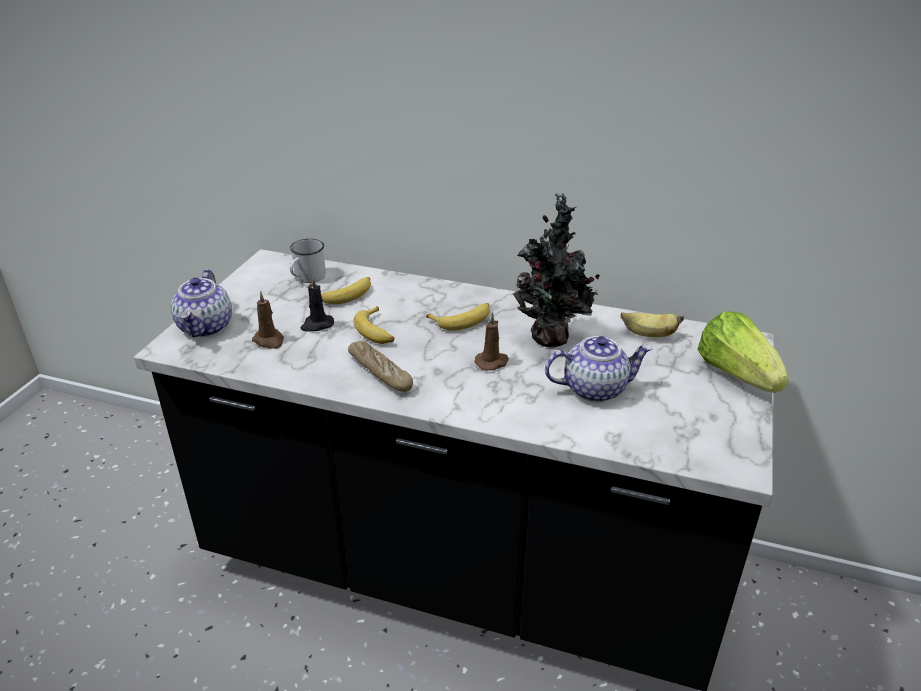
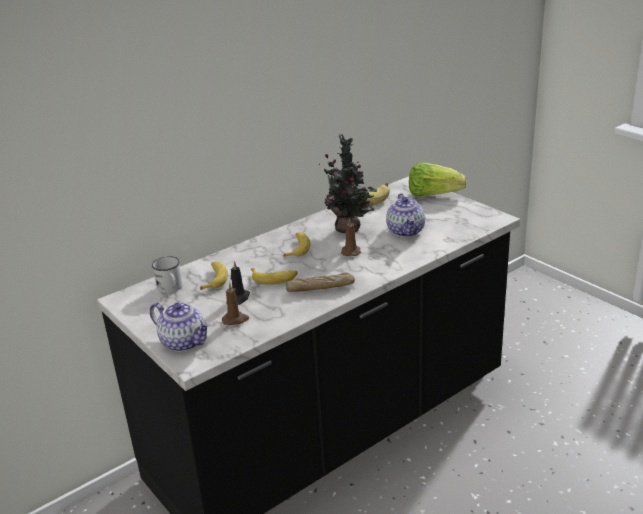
camera: 55 degrees left, 5 degrees down
teapot [545,336,652,402] -> teapot turned 150 degrees clockwise [386,193,425,237]

